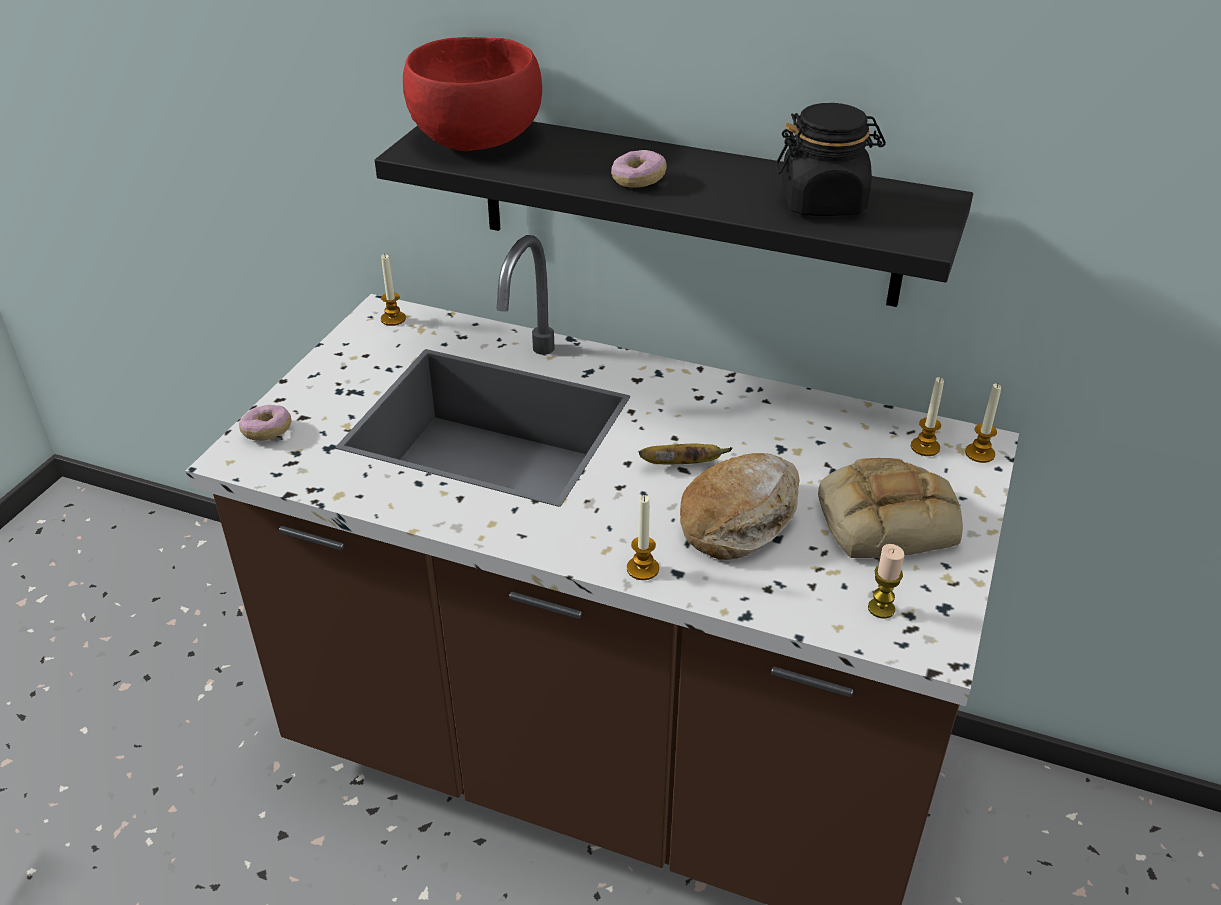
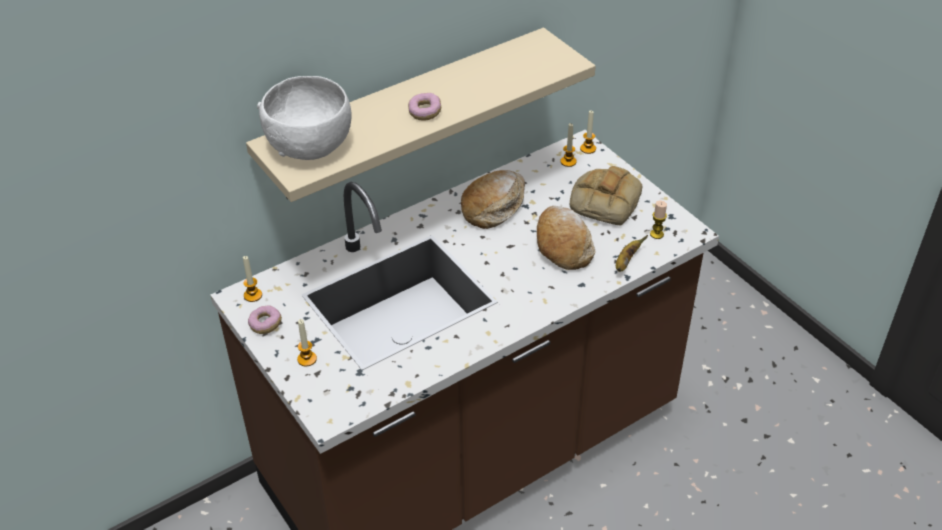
camera: 55 degrees left, 5 degrees up
donut [239,405,292,441] -> donut moved to [248,305,282,334]
black shelf [375,122,973,307] -> beige shelf [246,28,596,202]
red bowl [403,37,542,151] -> white bowl [257,76,351,160]
candle [627,495,659,580] -> candle moved to [297,319,317,367]
banana [639,444,732,464] -> banana moved to [616,235,648,272]
black jar [775,103,886,216] -> none
none -> bread [461,170,525,229]

